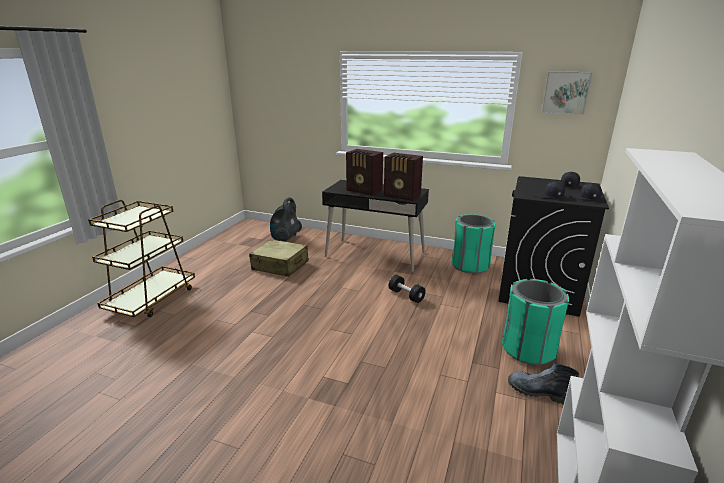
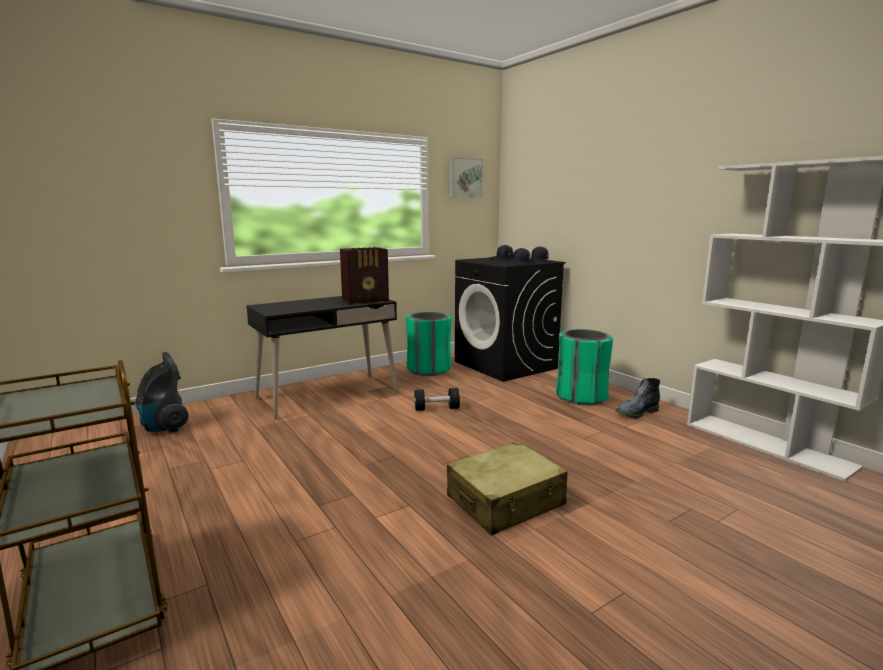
camera: 55 degrees left, 10 degrees down
beige suitcase [249,239,309,277] -> beige suitcase moved to [447,441,568,536]
radio [346,149,383,196] -> none

